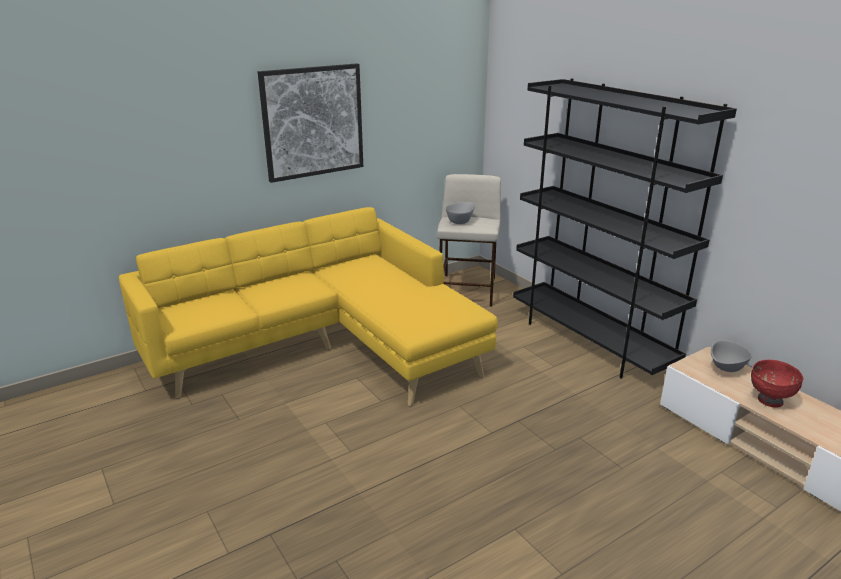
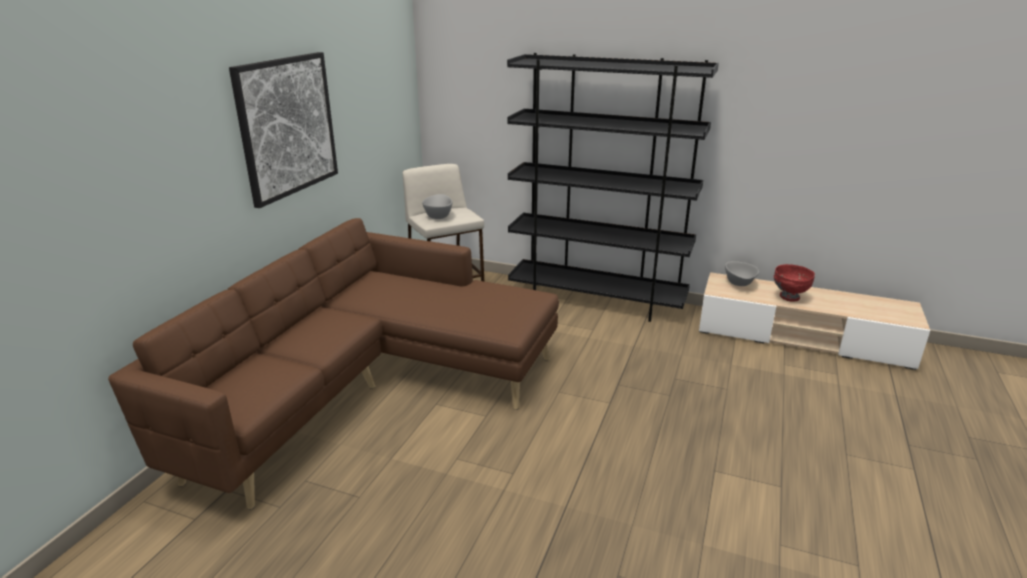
camera: 35 degrees left, 0 degrees up
yellow sofa [119,207,498,406] -> brown sofa [108,218,559,510]

